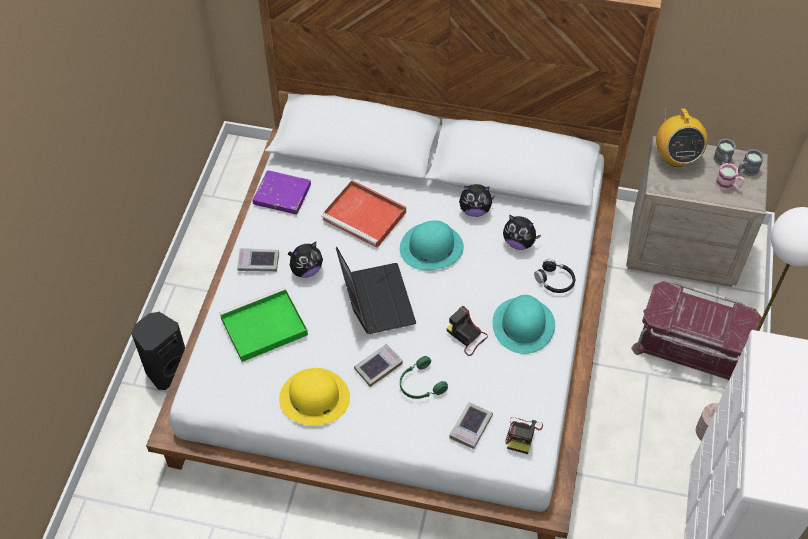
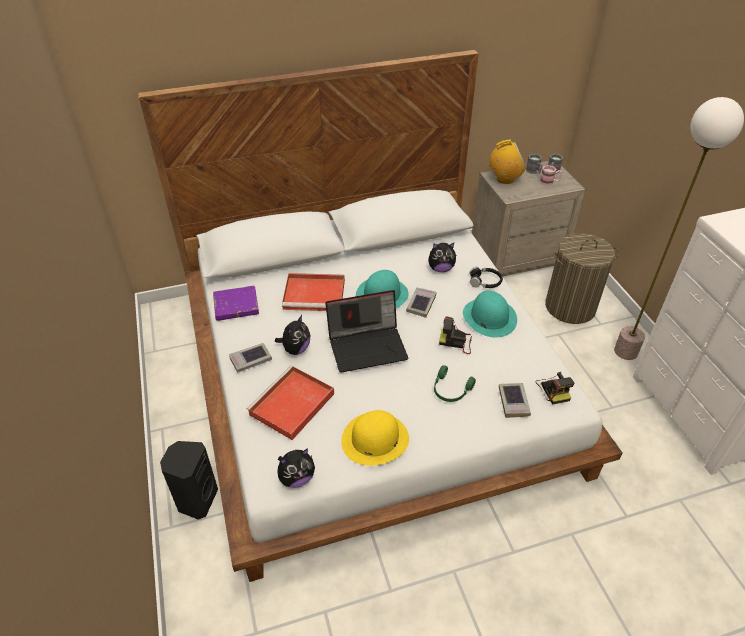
camera: 30 degrees left, 10 degrees down
green tray [220,287,308,362] -> red tray [247,365,334,440]
laptop [336,247,416,334] -> laptop turned 120 degrees clockwise [325,290,408,373]
book [354,344,403,387] -> book moved to [406,288,437,318]
plush toy [459,184,495,217] -> plush toy moved to [277,448,315,488]
red storage box [631,281,762,380] -> laundry basket [545,233,619,324]
radio [656,108,708,167] -> radio turned 60 degrees counterclockwise [489,140,526,184]

